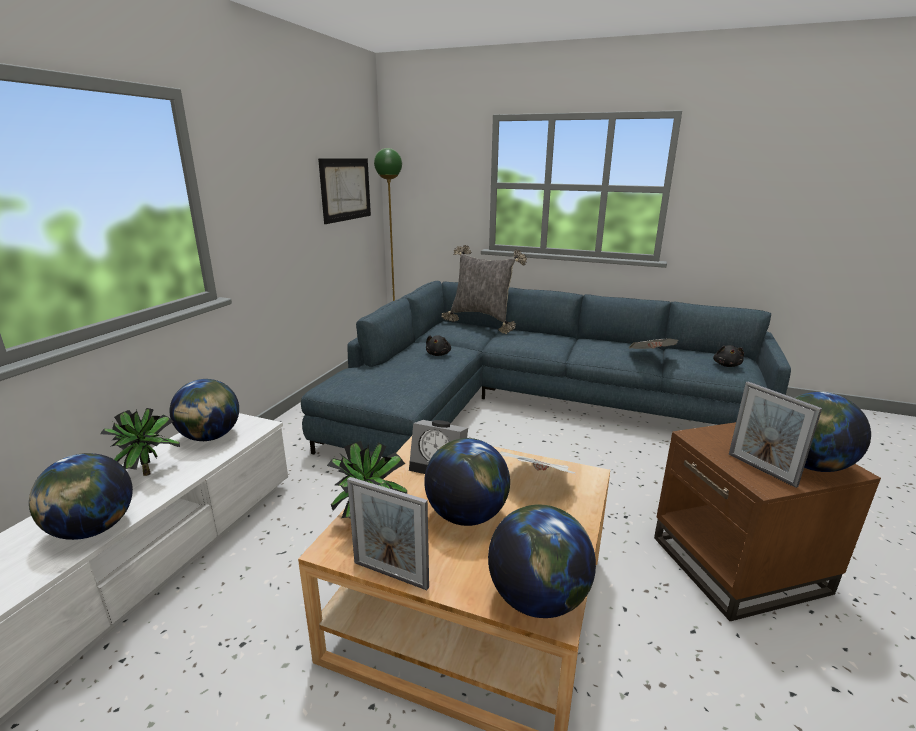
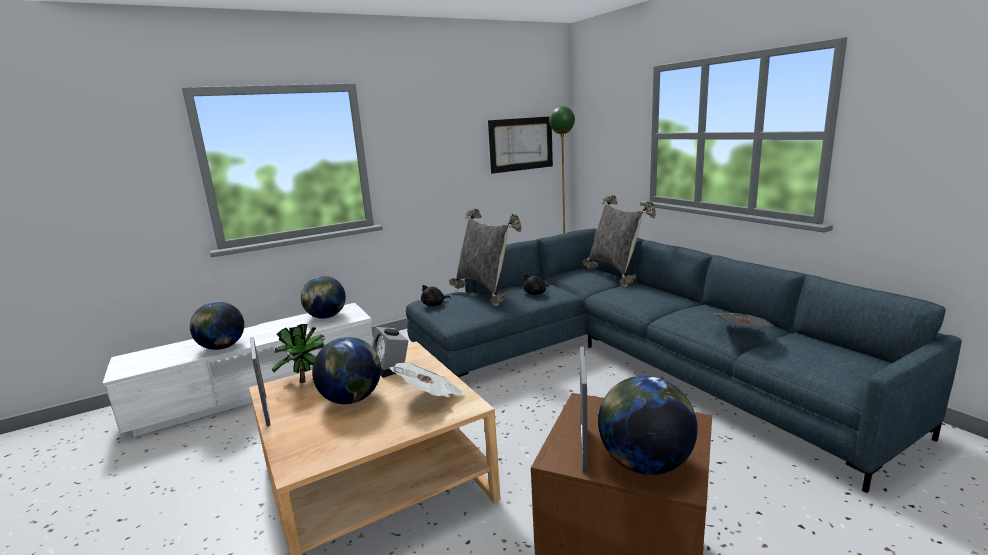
camera: 40 degrees right, 5 degrees down
potted plant [100,408,180,476] -> none
globe [488,504,596,618] -> none
black plush toy [713,345,744,367] -> black plush toy moved to [421,285,451,306]
none -> pillow [449,208,522,306]

